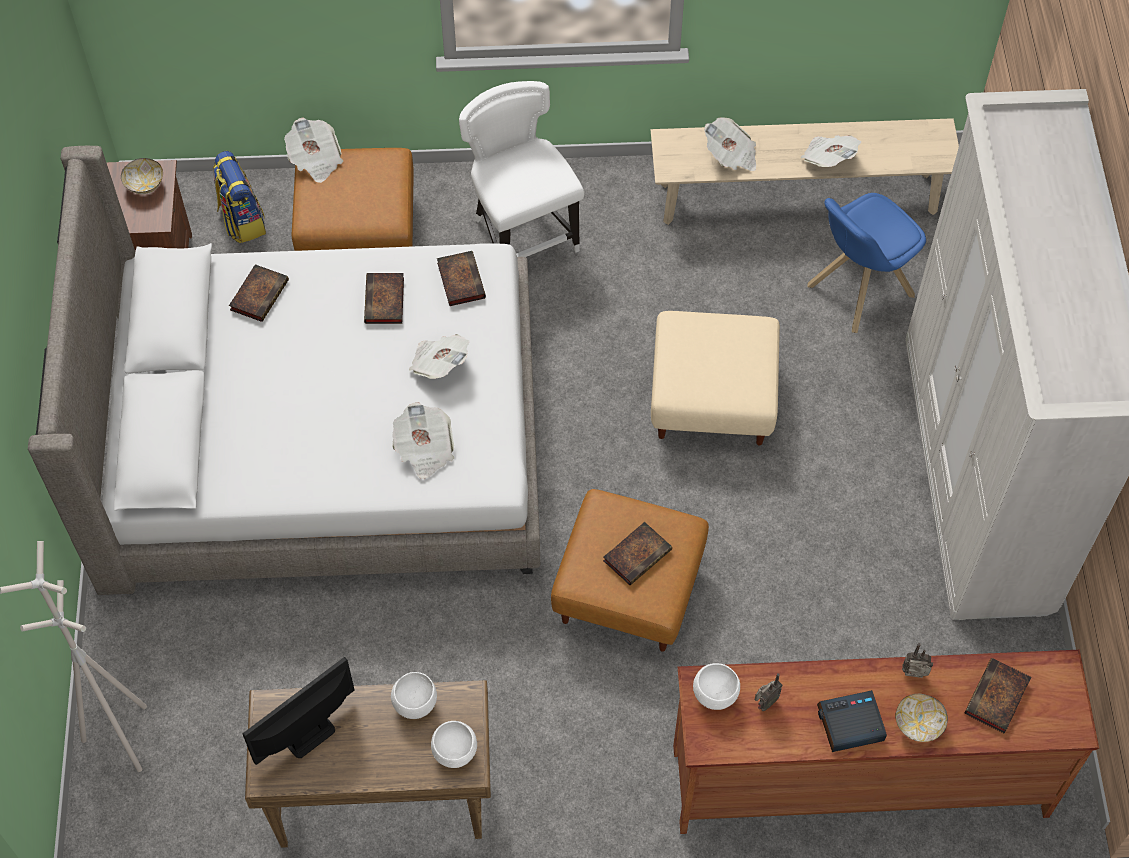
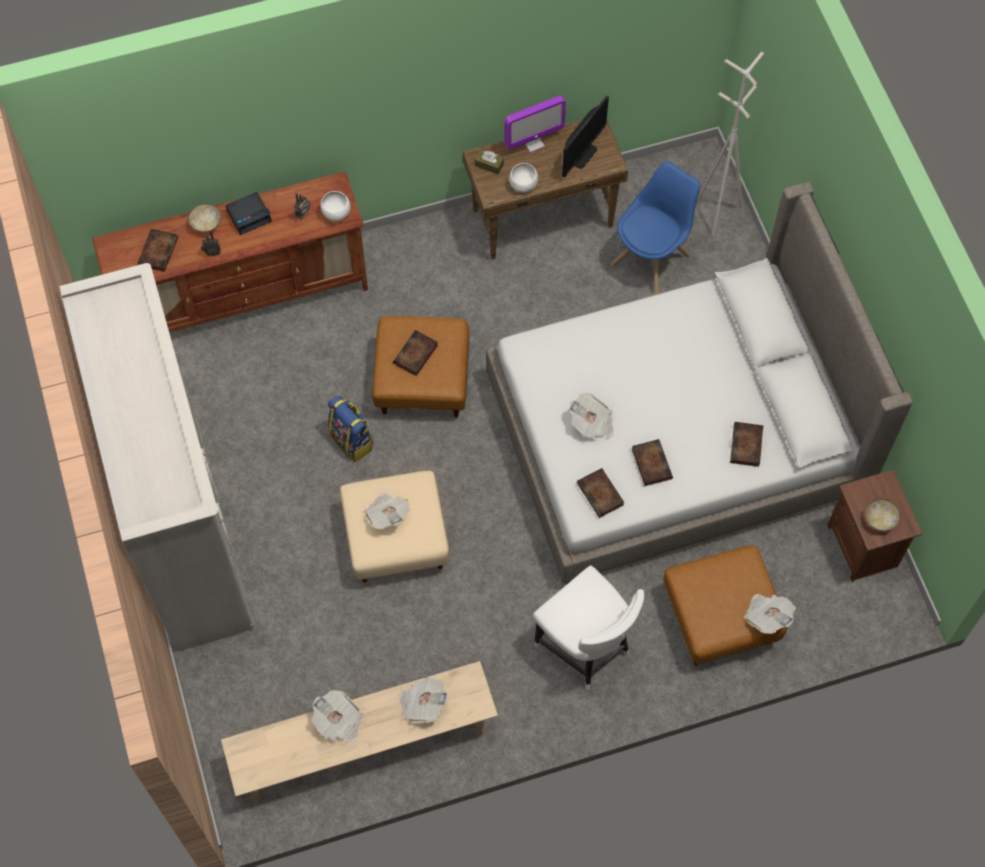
camera: 165 degrees right, 5 degrees up
backpack [213,151,266,243] -> backpack moved to [328,396,374,462]
newspaper [392,402,454,479] -> newspaper moved to [364,492,410,529]
white bowl [431,721,477,768] -> brown tissue box [475,149,504,174]
blue chair [807,193,926,333] -> blue chair moved to [610,161,700,295]
none -> monitor [504,95,566,152]

